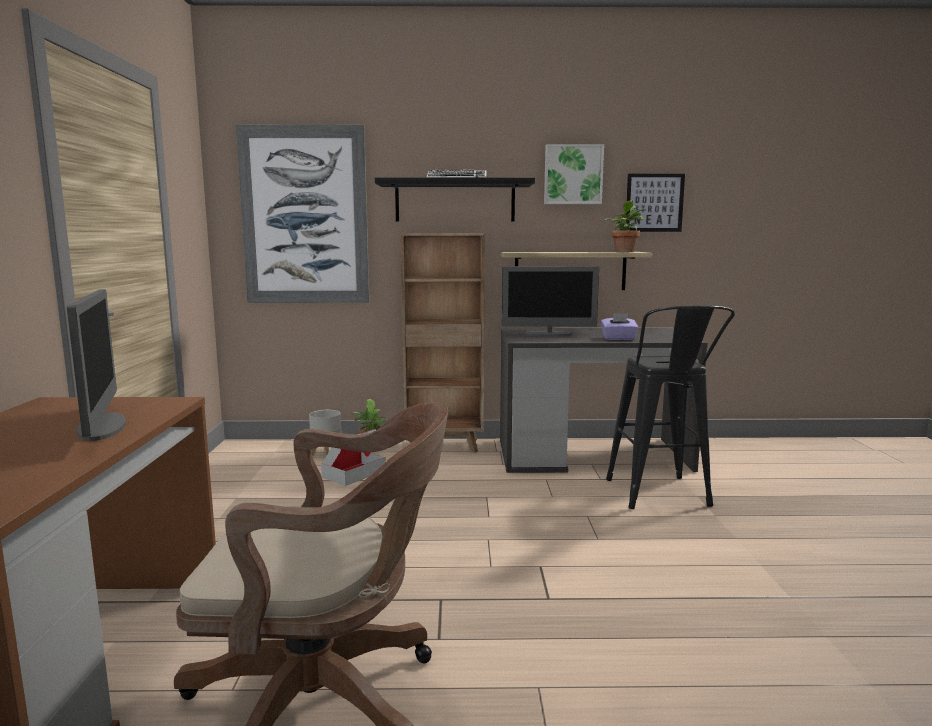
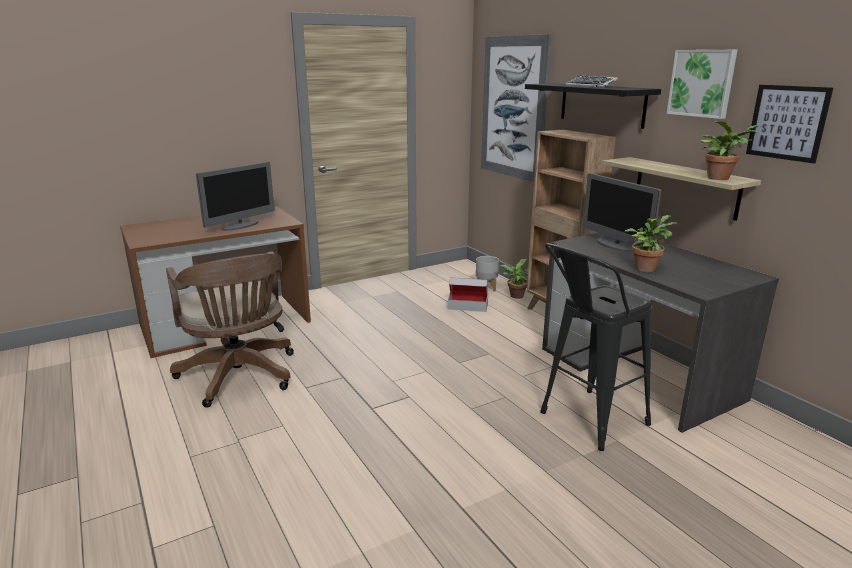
camera: 60 degrees right, 10 degrees up
purple tissue box [601,313,638,340] -> potted plant [624,215,677,272]

